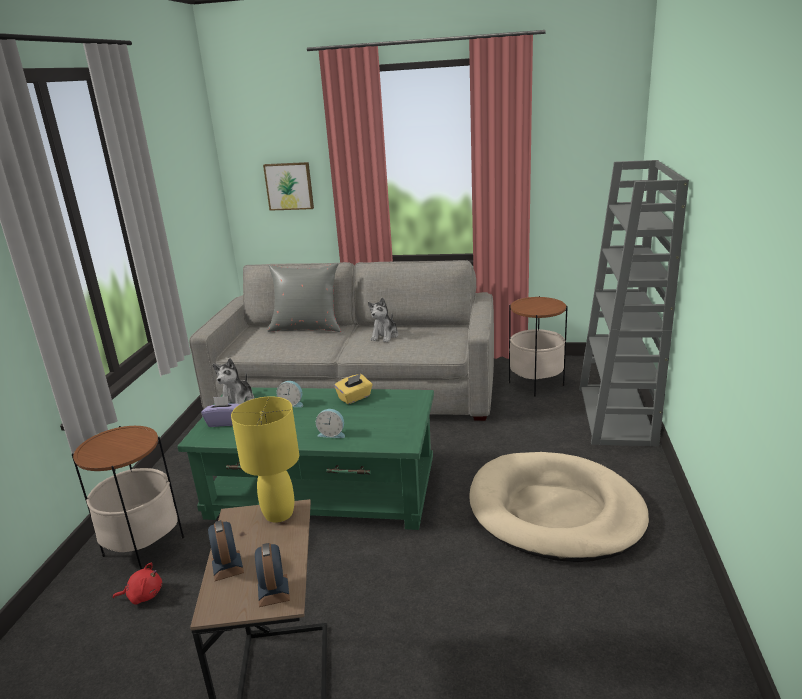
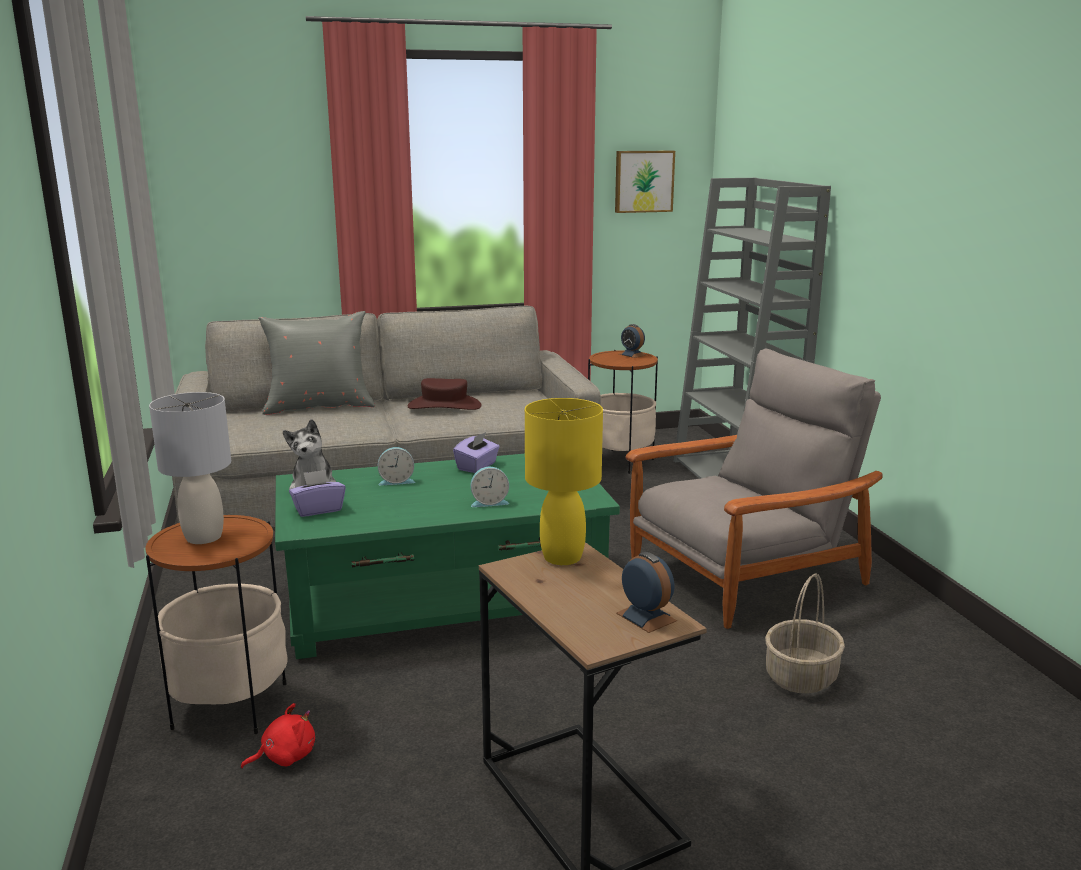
camera: 25 degrees left, 5 degrees down
alarm clock [208,520,244,581] -> alarm clock moved to [619,324,646,358]
picture [263,162,314,211] -> picture moved to [615,151,675,213]
yellow tissue box [334,374,372,404] -> purple tissue box [453,432,500,473]
plush toy [368,298,398,342] -> brown hat [407,378,481,410]
beige dog bed [469,452,649,562] -> grey armchair [625,349,883,629]
none -> grey table lamp [149,392,231,544]
none -> basket [765,574,845,694]

